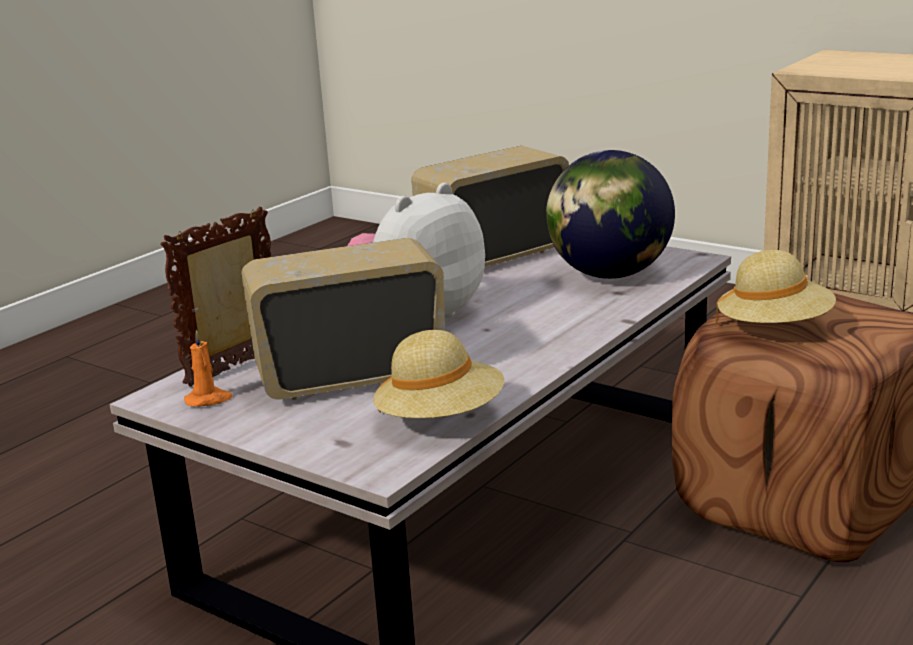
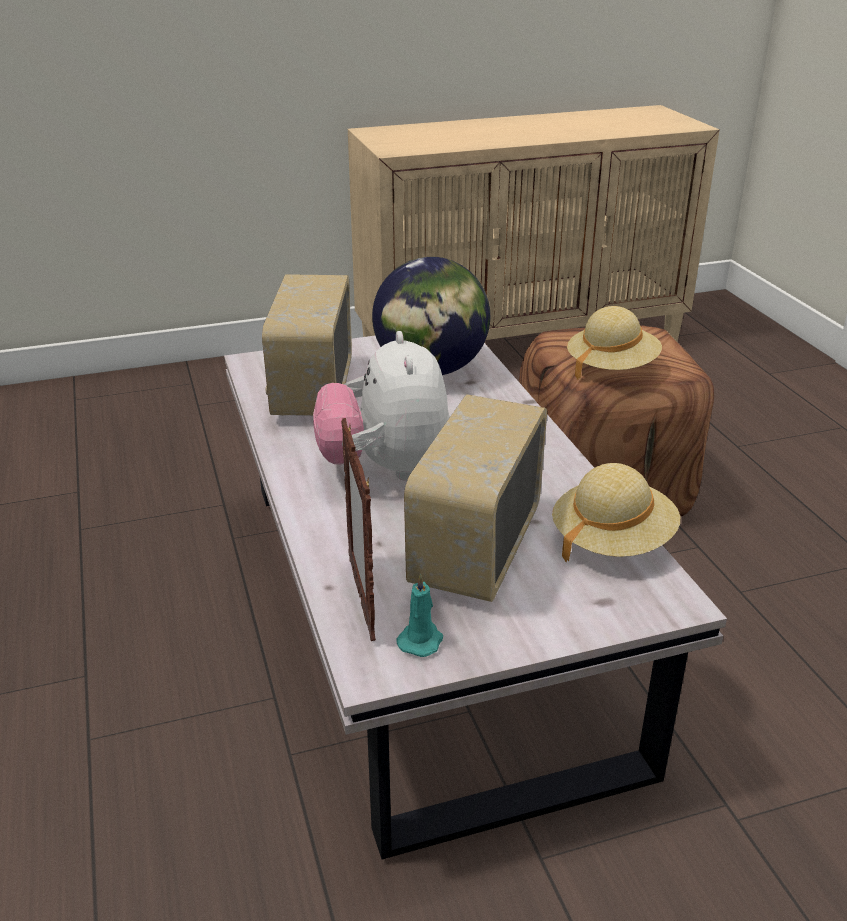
camera: 55 degrees left, 10 degrees up
orange candle [184,329,233,407] -> turquoise candle [396,573,443,657]

